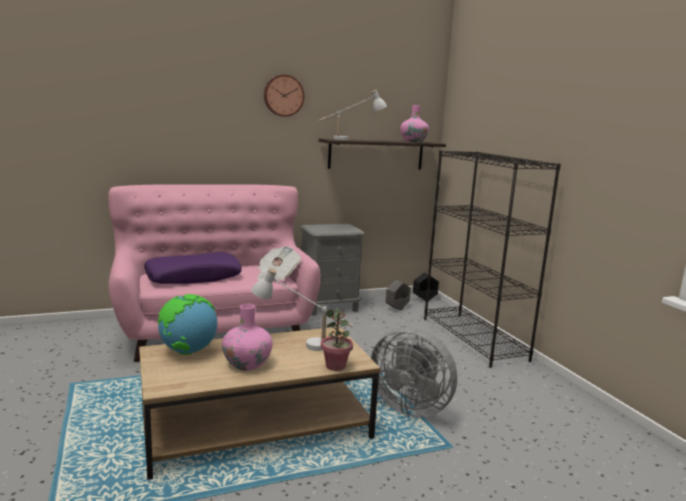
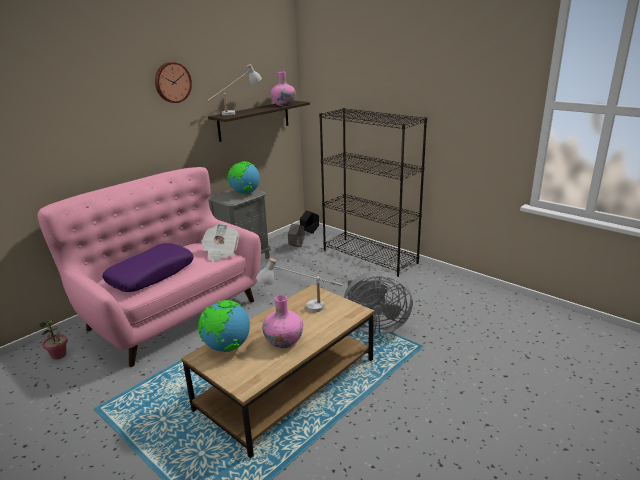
camera: 25 degrees left, 10 degrees up
potted plant [321,308,353,371] -> potted plant moved to [39,318,68,359]
none -> globe [228,161,260,194]

